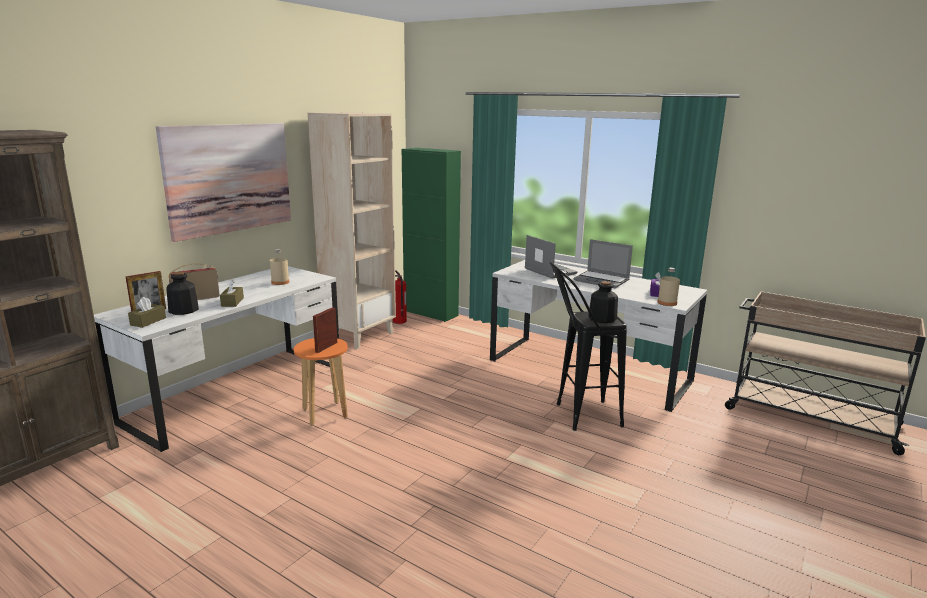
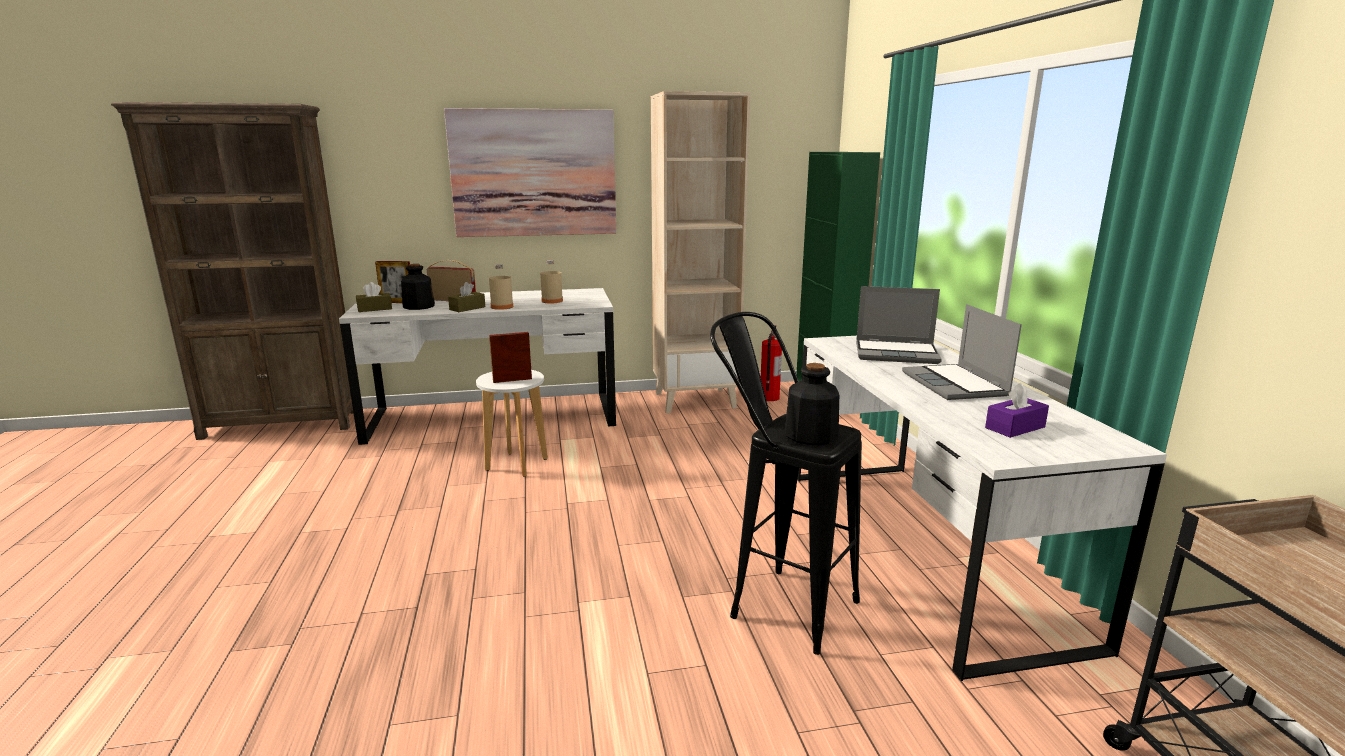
camera: 45 degrees right, 0 degrees up
orange stool [294,338,348,425] -> white stool [476,370,548,477]
laptop [525,235,578,278] -> laptop turned 90 degrees clockwise [856,286,942,364]
beige bottle [658,268,680,306] -> beige bottle moved to [489,264,513,310]

